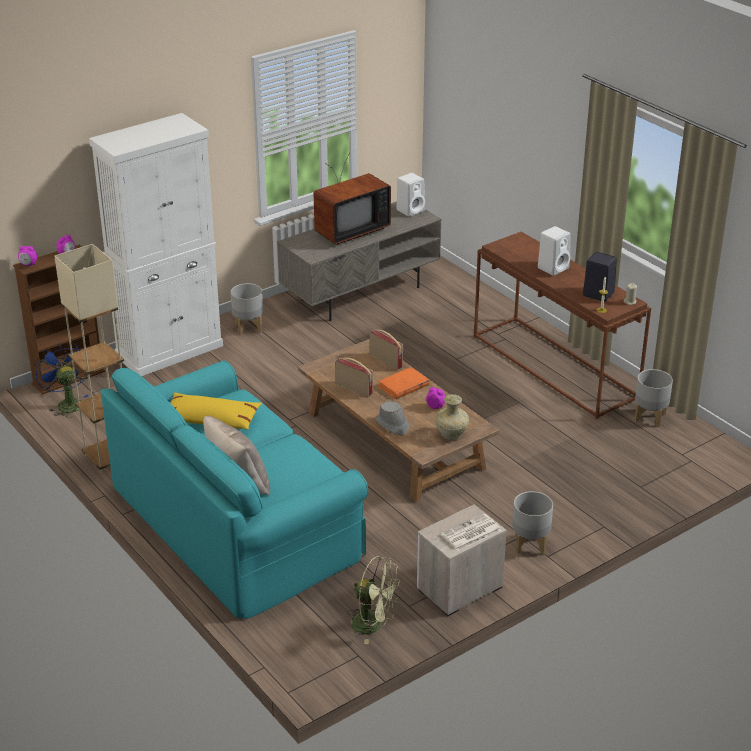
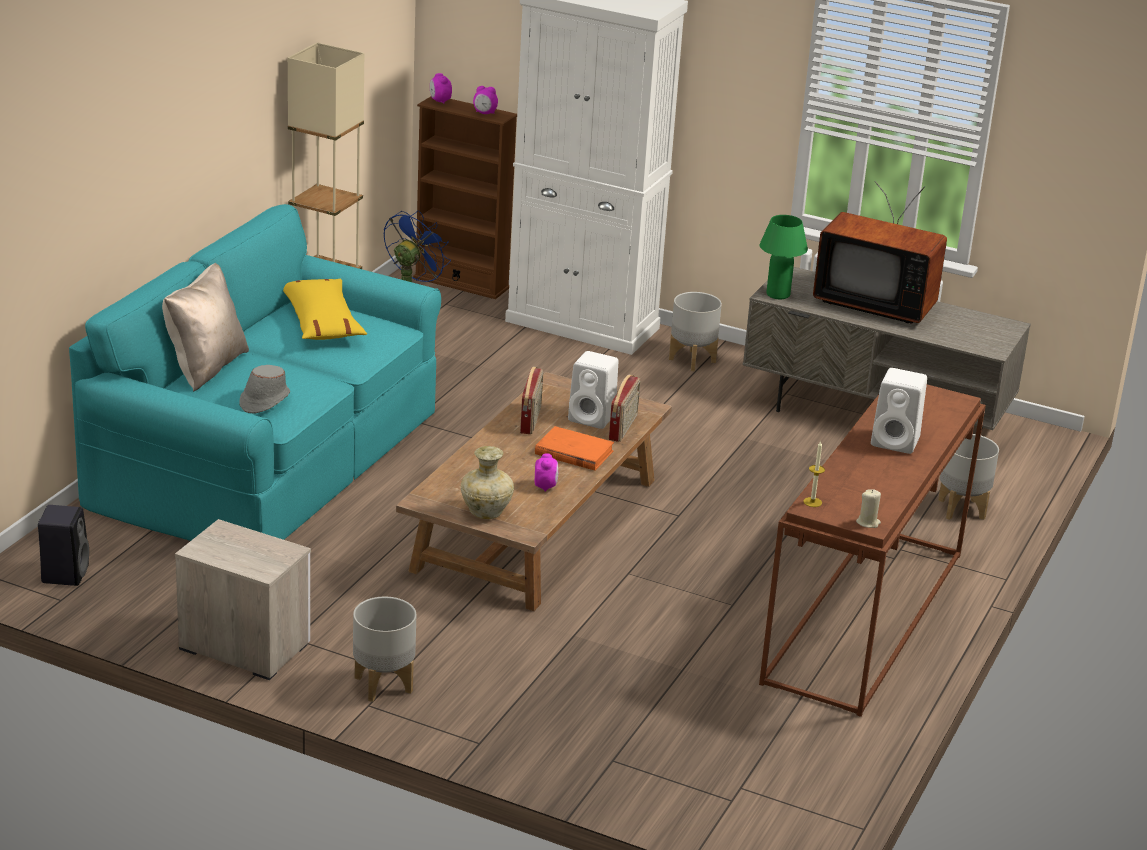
camera: 60 degrees right, 5 degrees down
green fan [347,556,401,644] -> none
grey hat [376,401,409,435] -> grey hat moved to [240,365,290,413]
white speaker [397,173,425,217] -> white speaker moved to [568,351,618,429]
newspaper [441,514,501,551] -> none
black speaker [583,252,617,302] -> black speaker moved to [38,505,89,586]
grey planter [634,369,673,427] -> grey planter moved to [938,434,999,520]
none -> green table lamp [760,215,808,299]

